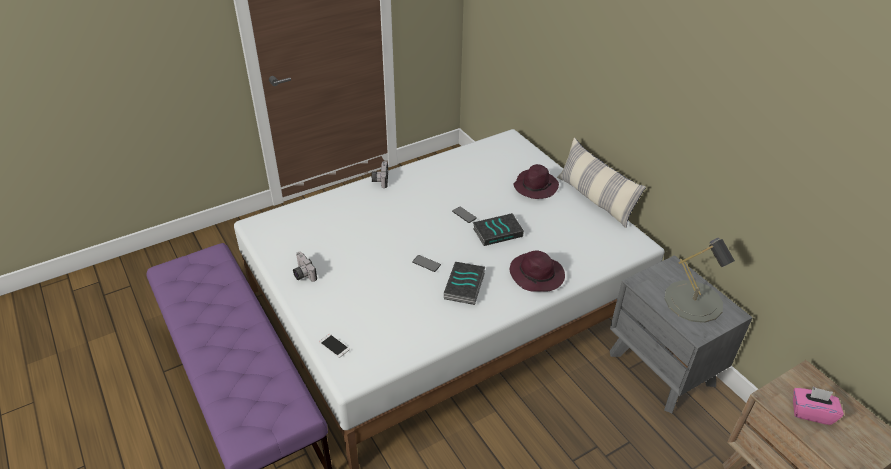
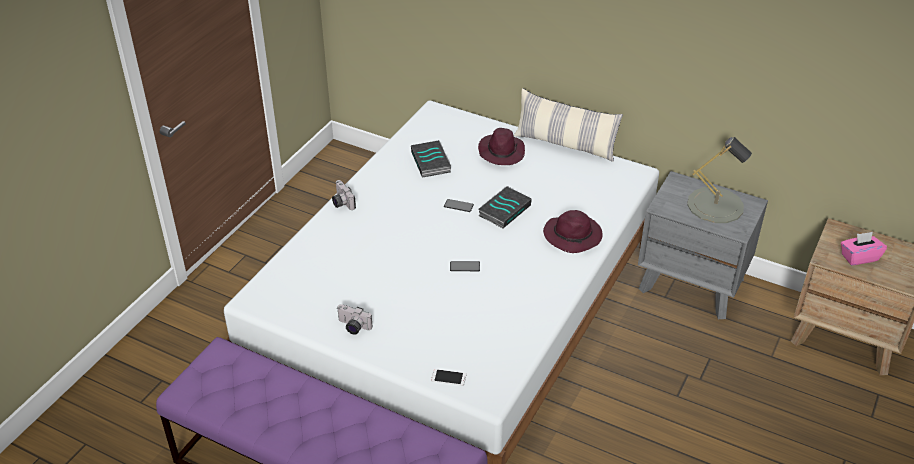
camera: 30 degrees left, 0 degrees up
book [444,262,485,305] -> book moved to [411,140,451,178]

